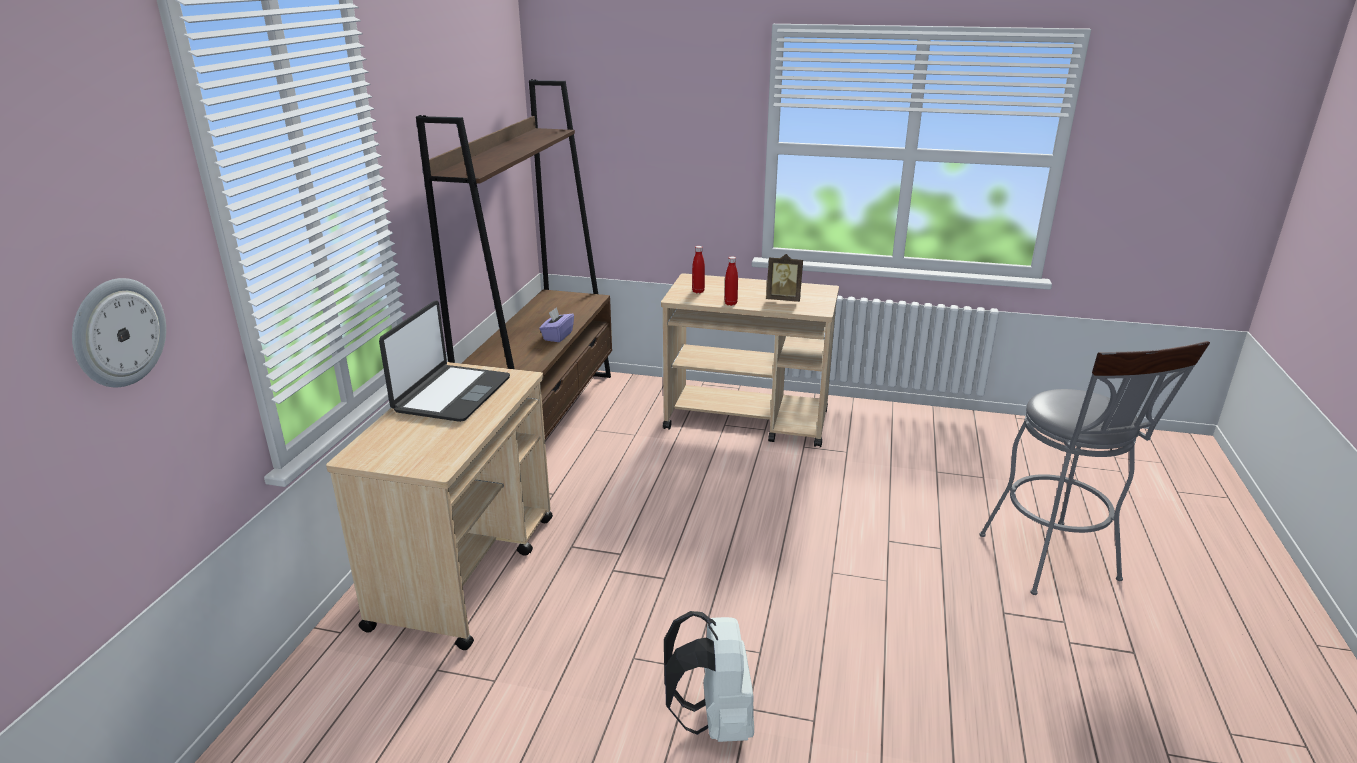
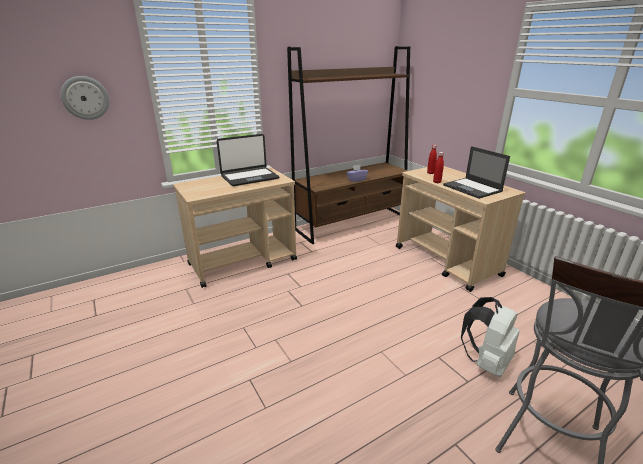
camera: 45 degrees right, 0 degrees up
white backpack [664,611,754,742] -> white backpack moved to [461,297,520,377]
picture frame [766,254,803,302] -> laptop [443,146,510,199]

